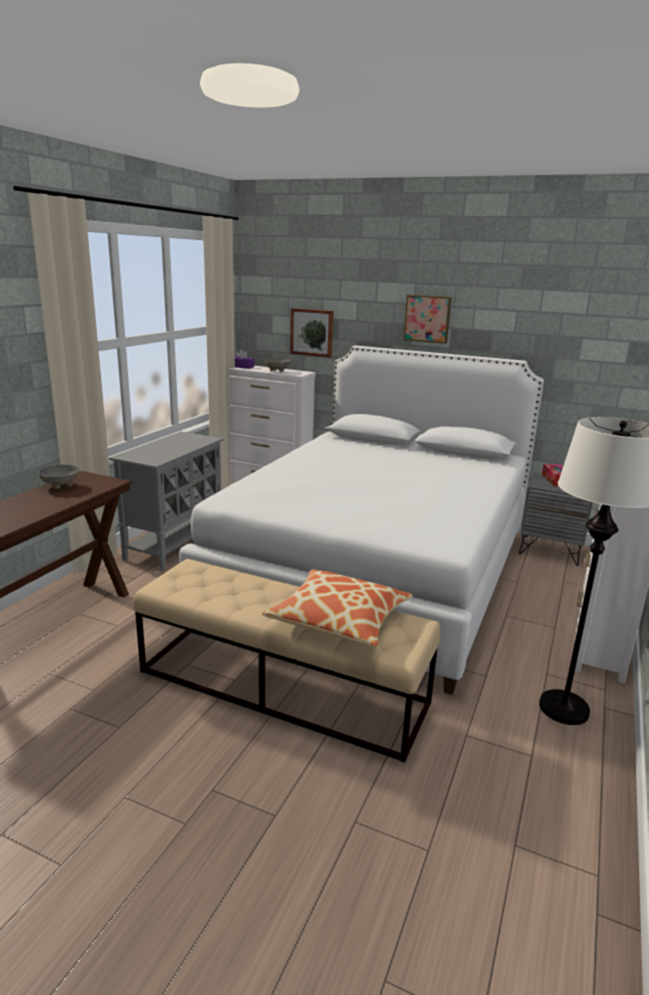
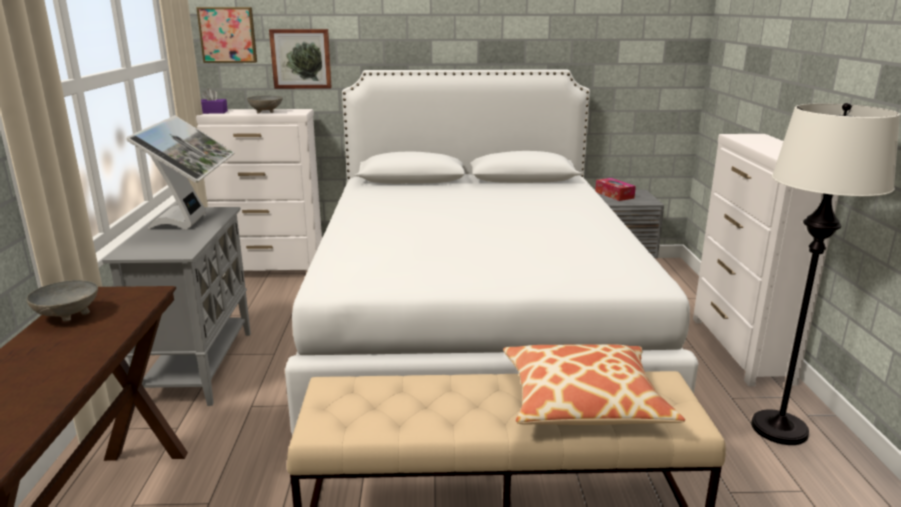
camera: 25 degrees left, 0 degrees up
picture [403,295,452,344] -> picture moved to [196,7,257,63]
none -> monitor [126,115,234,229]

